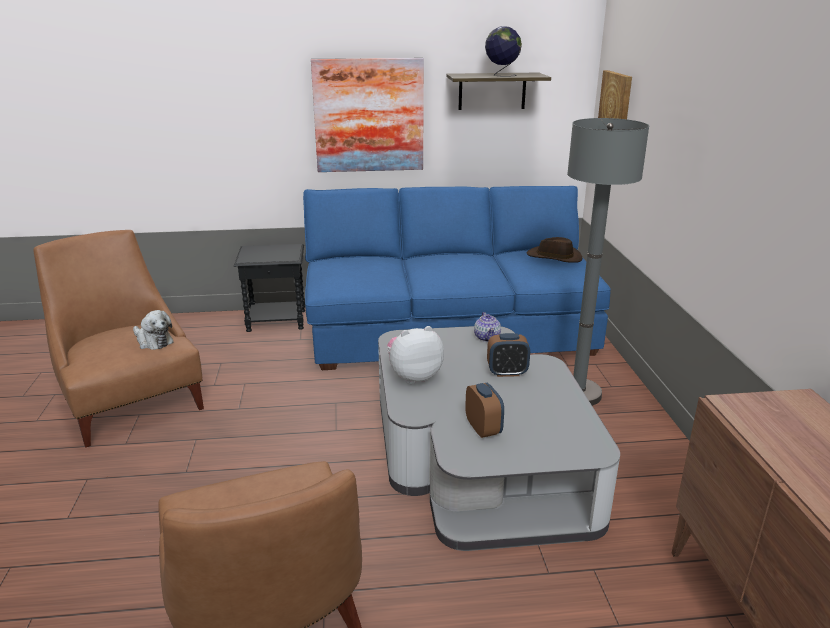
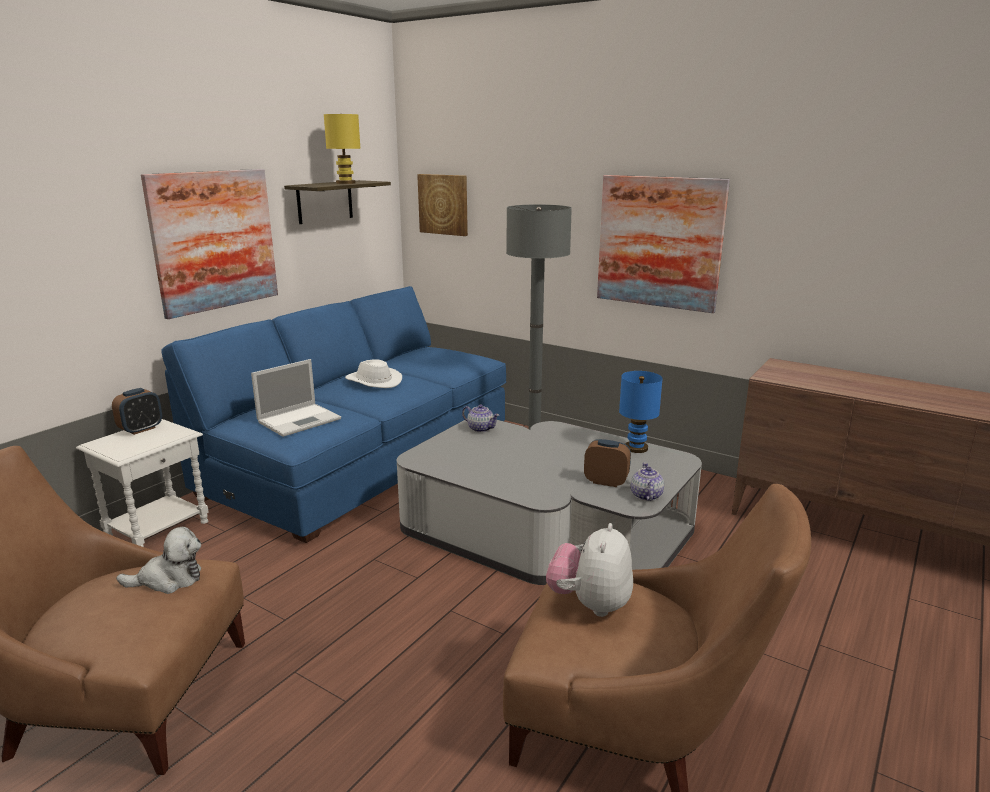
camera: 50 degrees left, 5 degrees down
black side table [234,244,305,332] -> white side table [76,419,209,547]
plush toy [387,326,444,384] -> plush toy moved to [546,523,633,617]
globe [485,26,522,77] -> yellow table lamp [324,114,361,184]
alarm clock [487,333,530,377] -> alarm clock moved to [112,388,162,435]
brown hat [527,237,582,263] -> none
none -> laptop [251,359,341,437]
none -> white hat [345,359,402,388]
none -> picture [597,175,730,313]
none -> blue table lamp [619,371,663,453]
none -> teapot [631,463,664,501]

